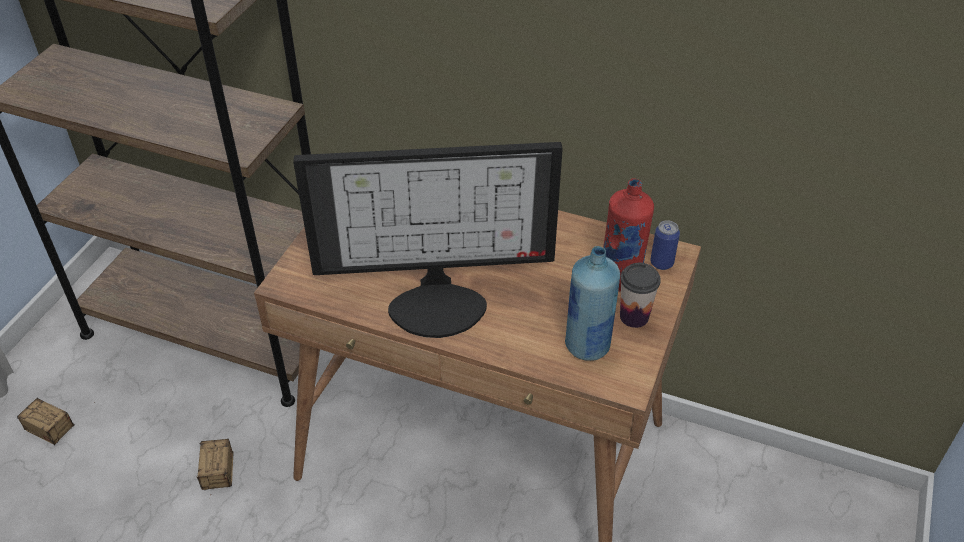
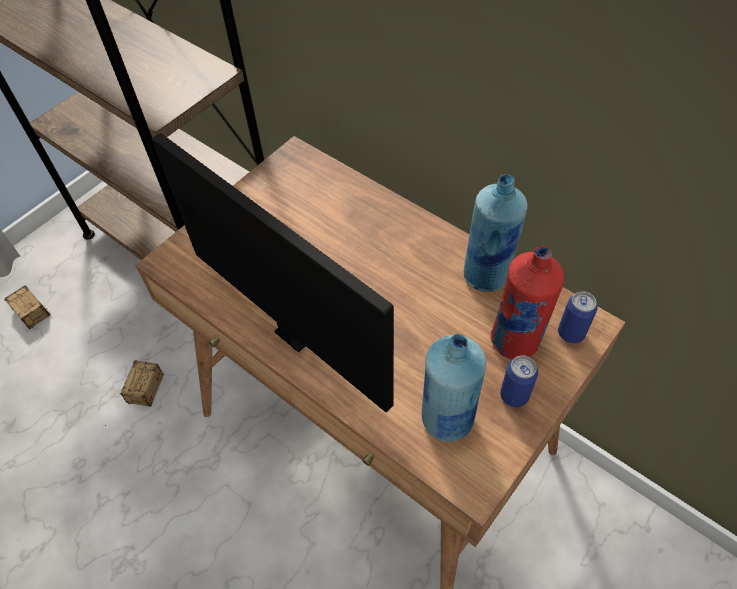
camera: 20 degrees right, 10 degrees up
monitor [293,142,563,338] -> monitor turned 150 degrees counterclockwise [152,133,394,412]
cup [620,262,661,328] -> can [500,355,538,407]
none -> blue bottle [464,175,528,292]

